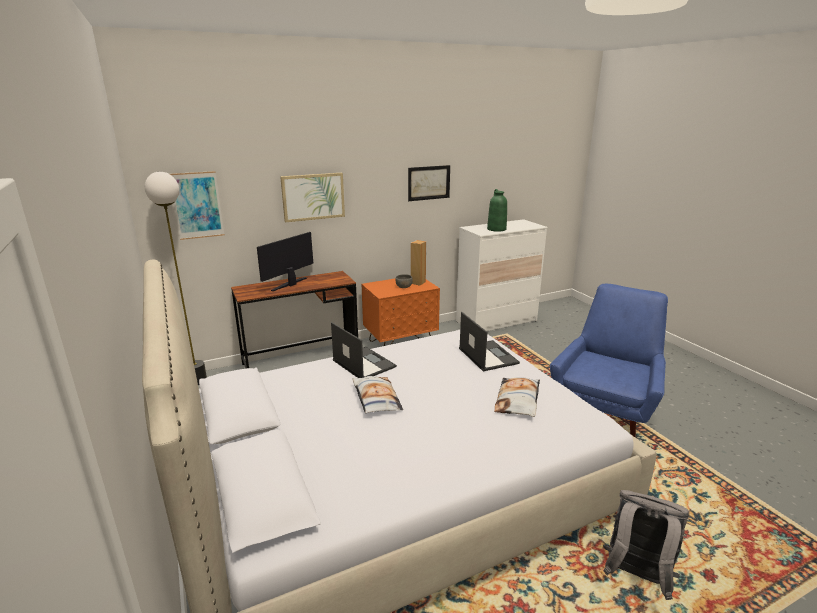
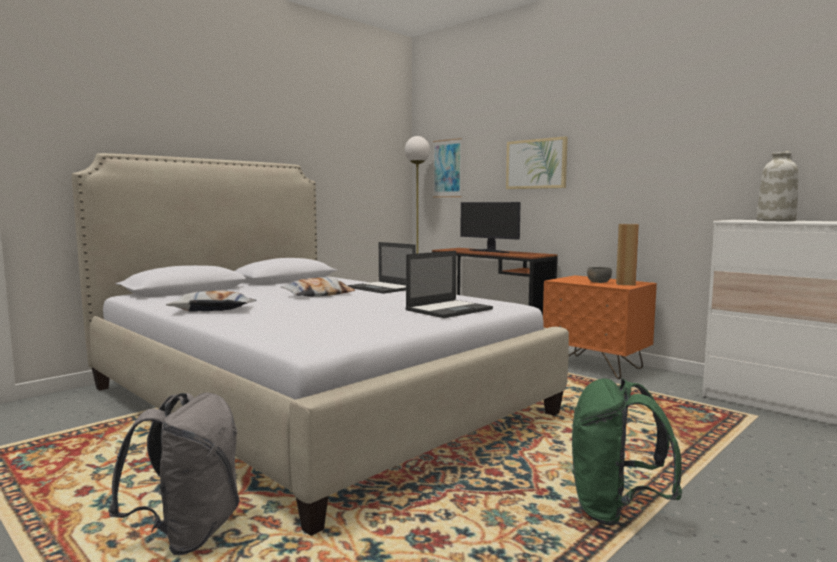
camera: 70 degrees right, 15 degrees down
monitor [257,232,313,291] -> monitor turned 150 degrees counterclockwise [460,202,521,253]
laptop [331,322,397,378] -> laptop turned 105 degrees clockwise [348,242,416,294]
picture [408,165,450,201] -> none
green vase [487,189,507,232] -> white vase [757,151,798,221]
pillow [494,377,540,417] -> pillow moved to [166,291,257,311]
blue armchair [550,284,668,438] -> green backpack [572,378,682,526]

